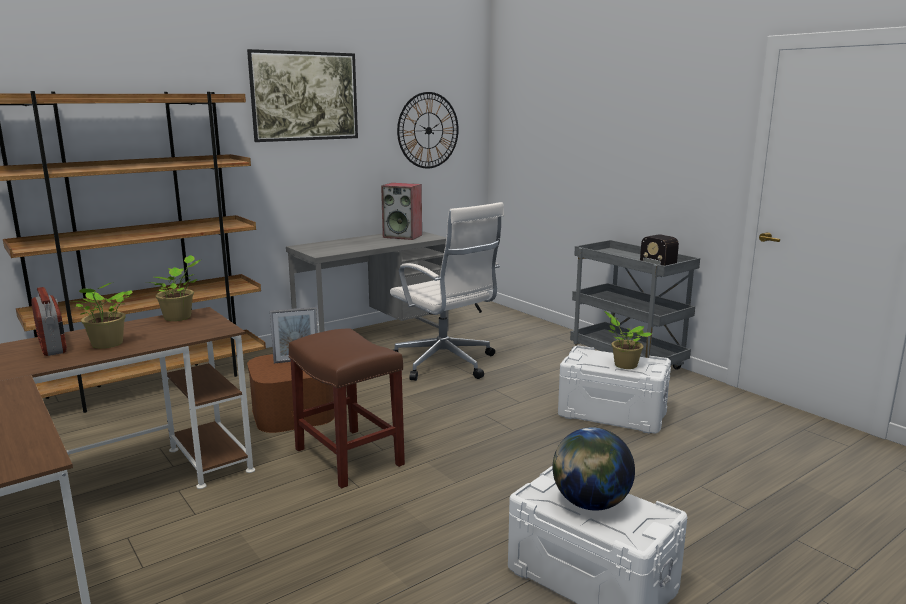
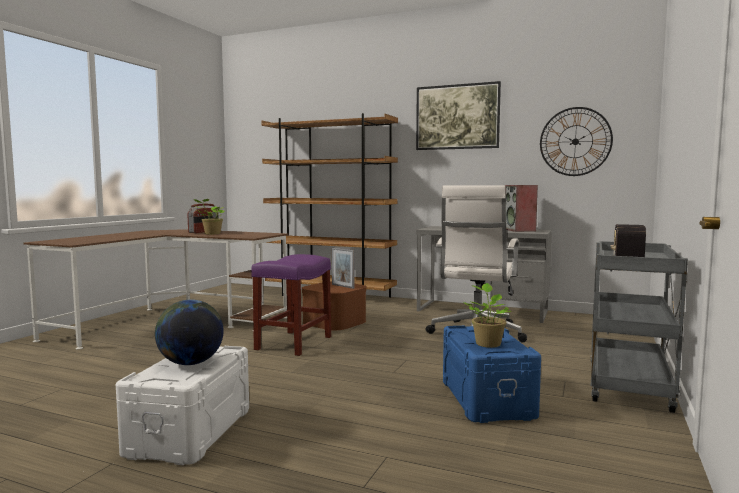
camera: 60 degrees right, 10 degrees down
potted plant [147,255,201,321] -> none
brown stool [289,328,405,489] -> purple stool [251,254,331,356]
white storage box [558,345,671,433] -> blue storage box [443,326,541,423]

